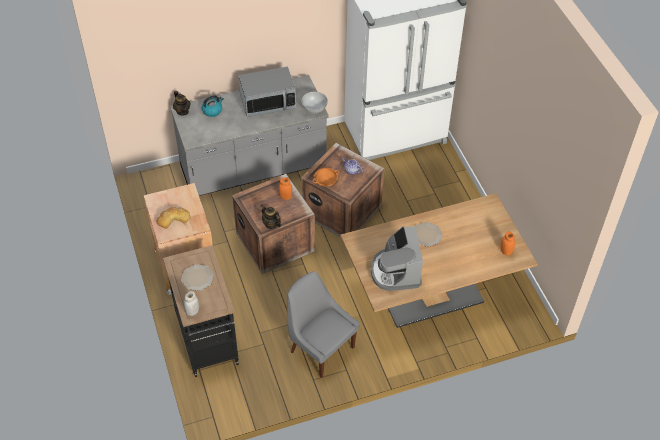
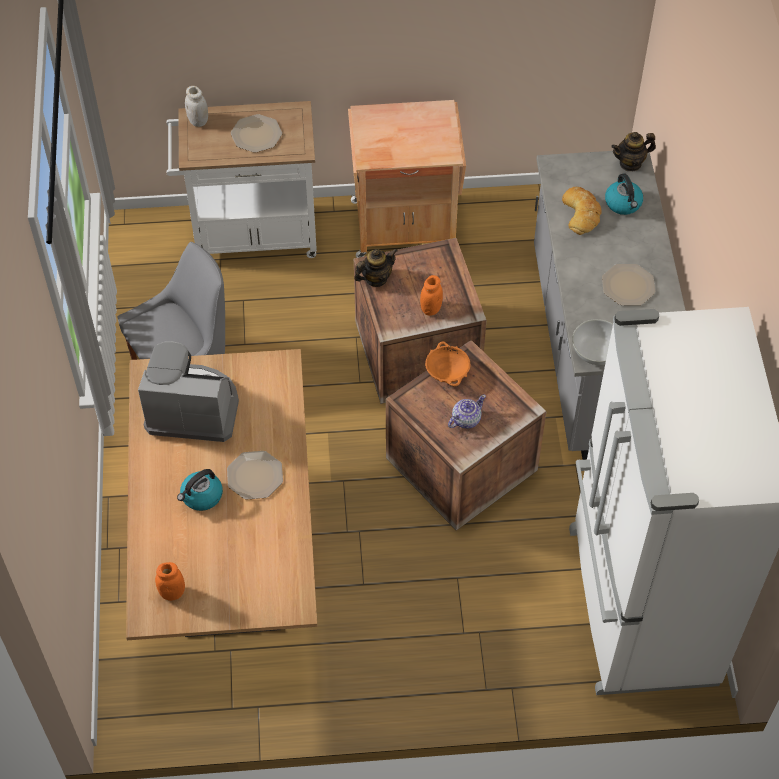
camera: 105 degrees right, 5 degrees up
bread [156,207,191,229] -> bread moved to [562,187,601,235]
black cart [163,245,239,377] -> white cart [166,101,317,258]
microwave [239,67,296,117] -> plate [602,264,655,305]
none -> kettle [177,469,223,511]

